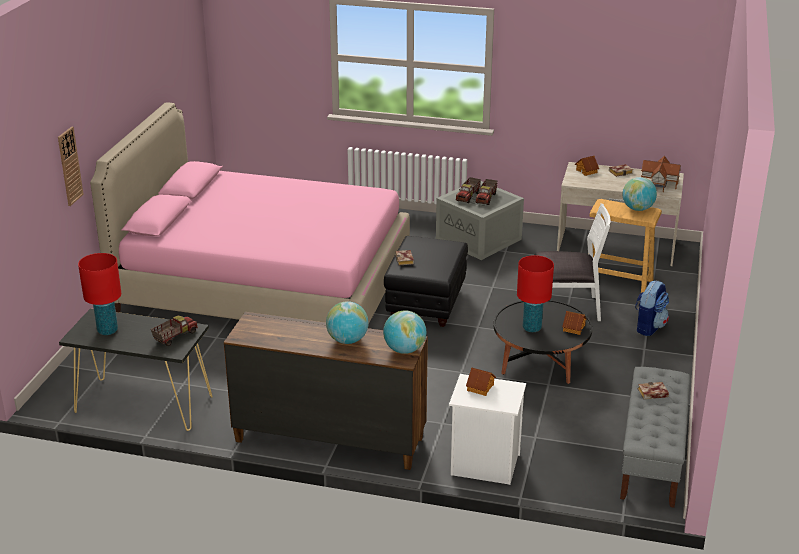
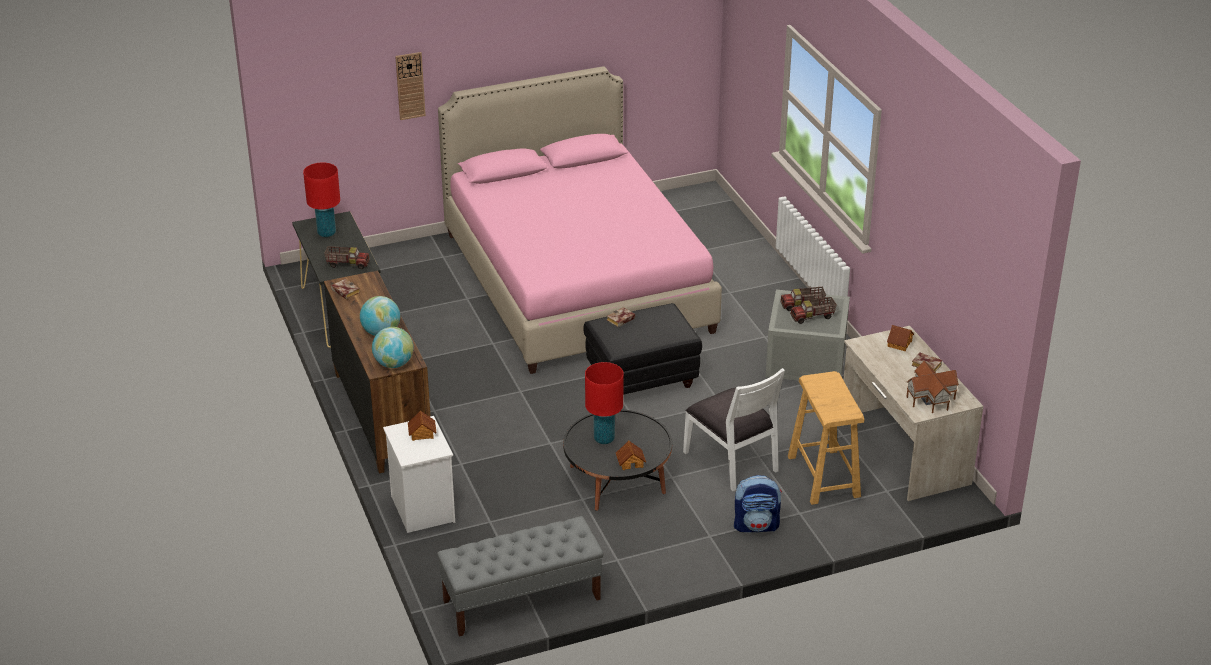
camera: 55 degrees right, 5 degrees up
globe [622,177,657,211] -> none
book [638,382,669,399] -> book moved to [331,279,360,299]

